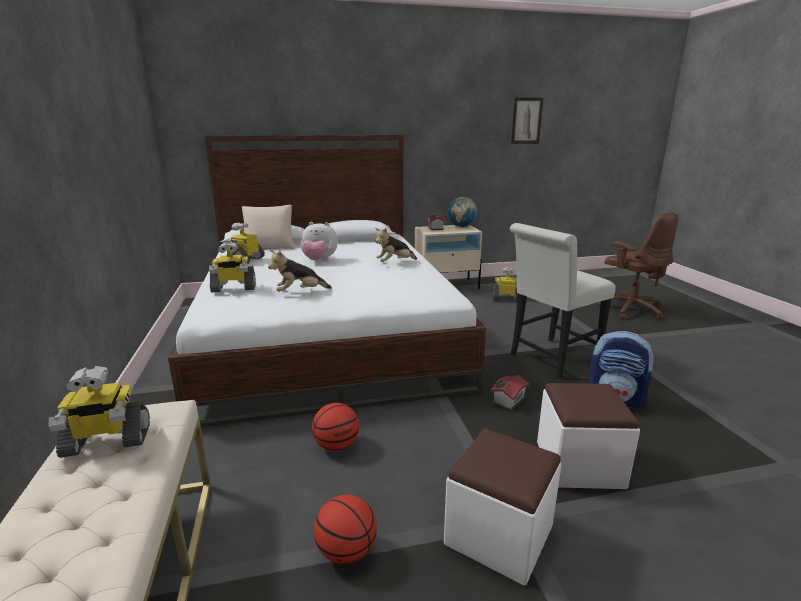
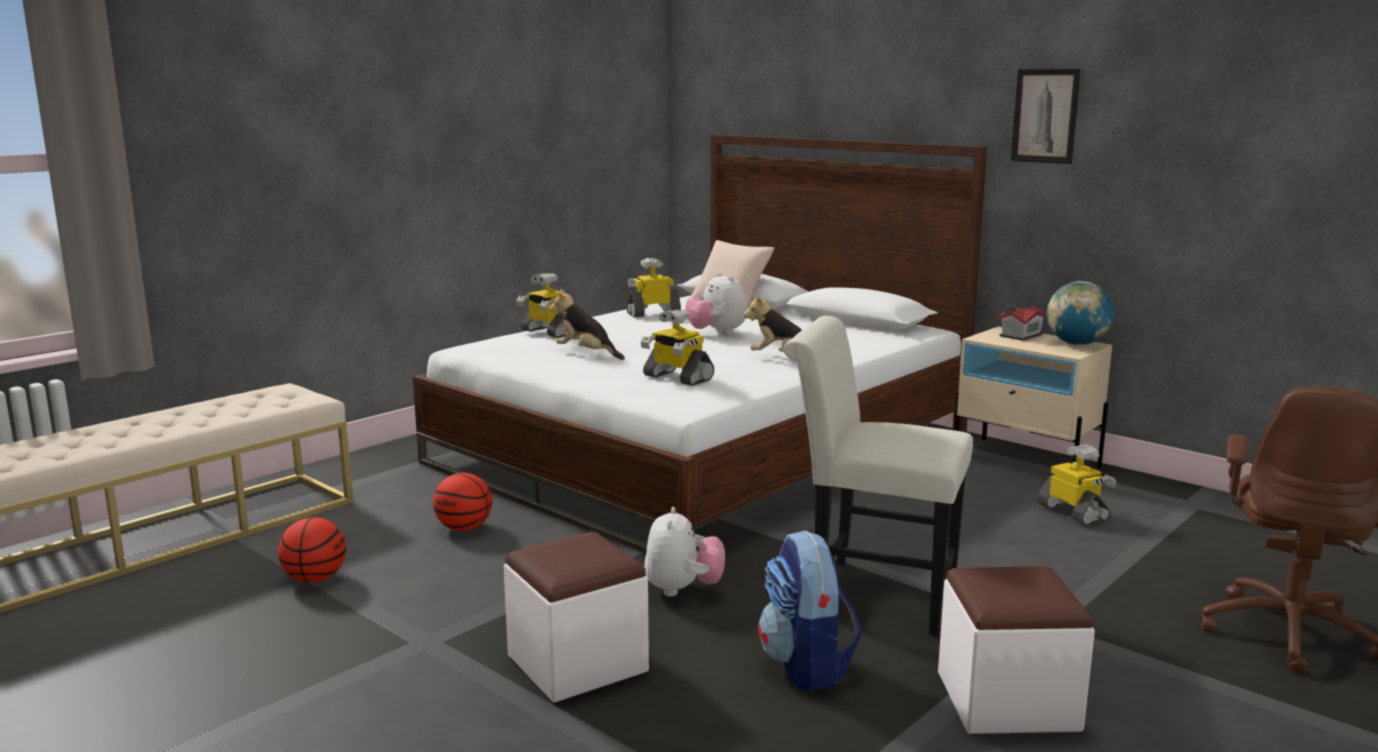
camera: 55 degrees right, 5 degrees down
toy robot [48,366,150,458] -> toy robot moved to [641,309,714,386]
white ottoman [444,429,562,585] -> white ottoman moved to [938,566,1095,734]
toy house [491,375,530,411] -> plush toy [644,507,725,597]
picture [511,97,543,144] -> picture moved to [1011,69,1081,164]

